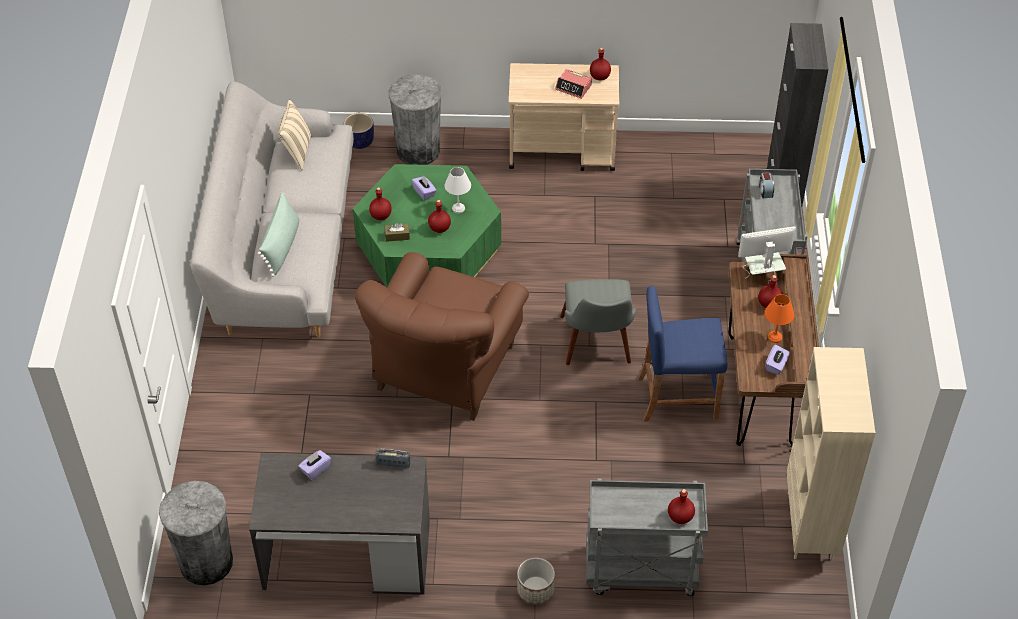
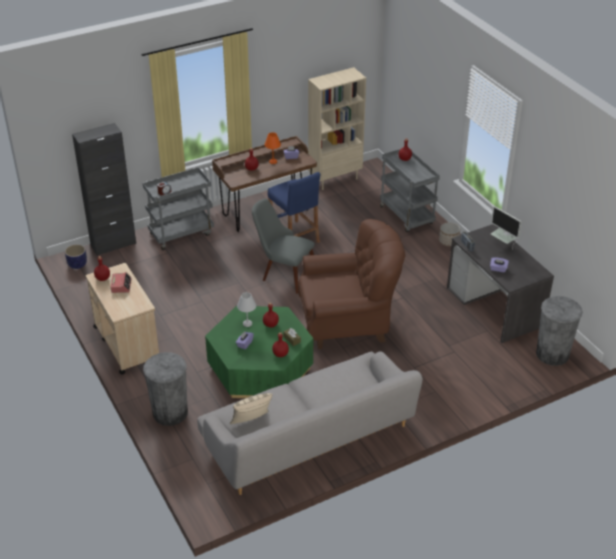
camera: 120 degrees left, 10 degrees down
green pillow [258,192,299,277] -> none
planter [344,113,374,149] -> planter moved to [65,244,87,269]
grey chair [560,279,636,365] -> grey chair turned 120 degrees counterclockwise [252,199,315,294]
monitor [738,226,796,284] -> monitor moved to [491,206,521,250]

